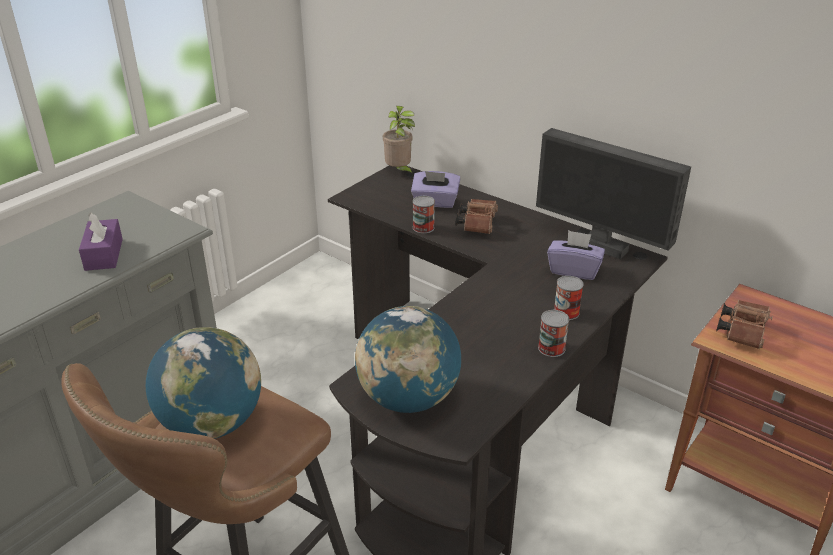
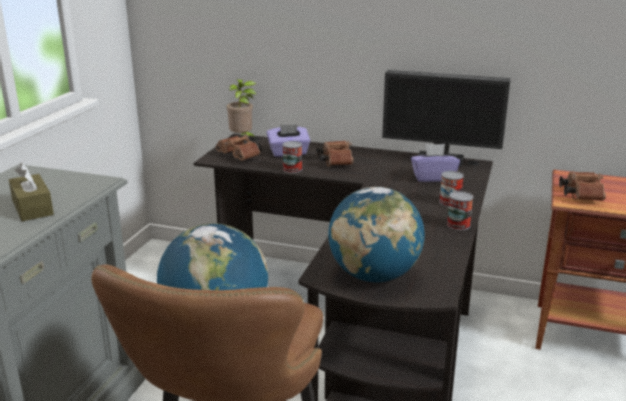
camera: 20 degrees left, 10 degrees down
purple tissue box [79,213,123,271] -> brown tissue box [9,163,54,221]
none -> brown binoculars [216,134,262,161]

